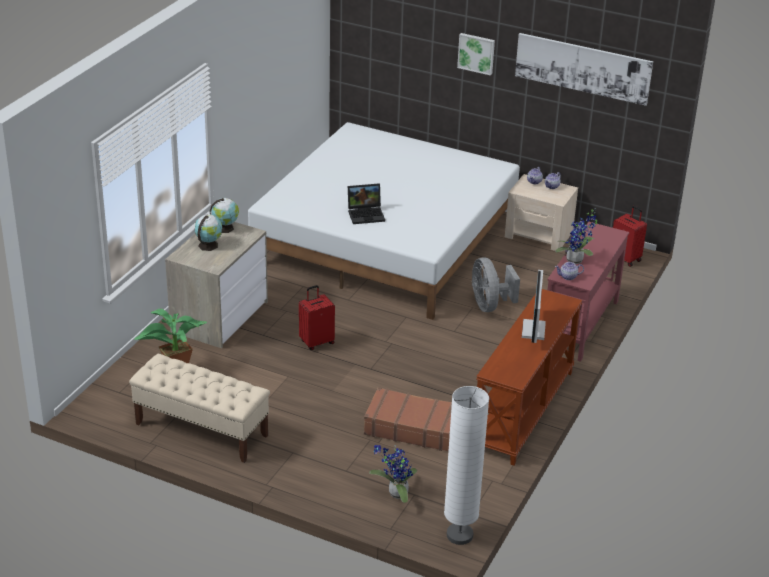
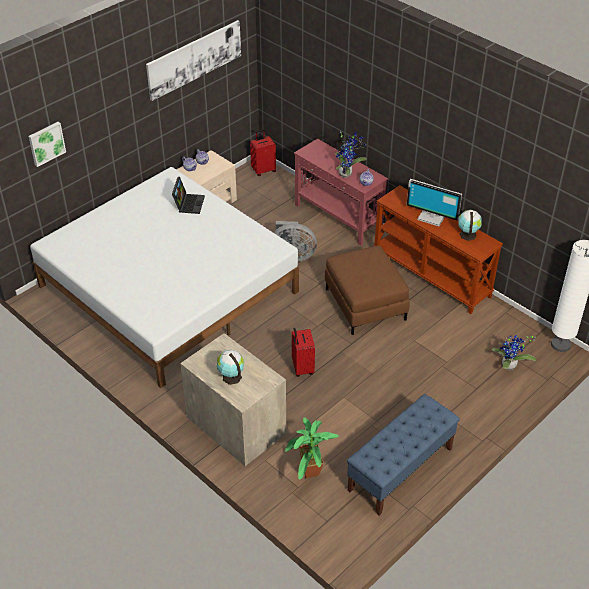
camera: 70 degrees left, 10 degrees up
beige bench [129,354,270,463] -> blue bench [347,394,460,516]
globe [209,198,239,233] -> globe moved to [458,210,482,241]
laptop [348,183,385,224] -> laptop moved to [172,177,205,214]
brown suitcase [364,387,452,451] -> none
picture [457,33,495,76] -> picture moved to [28,122,66,167]
none -> brown ottoman [325,246,410,335]

